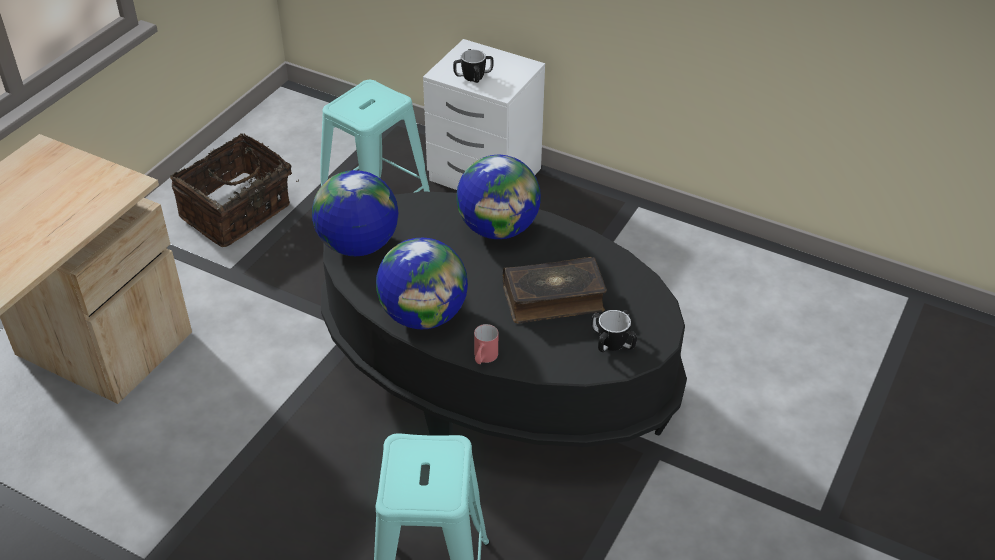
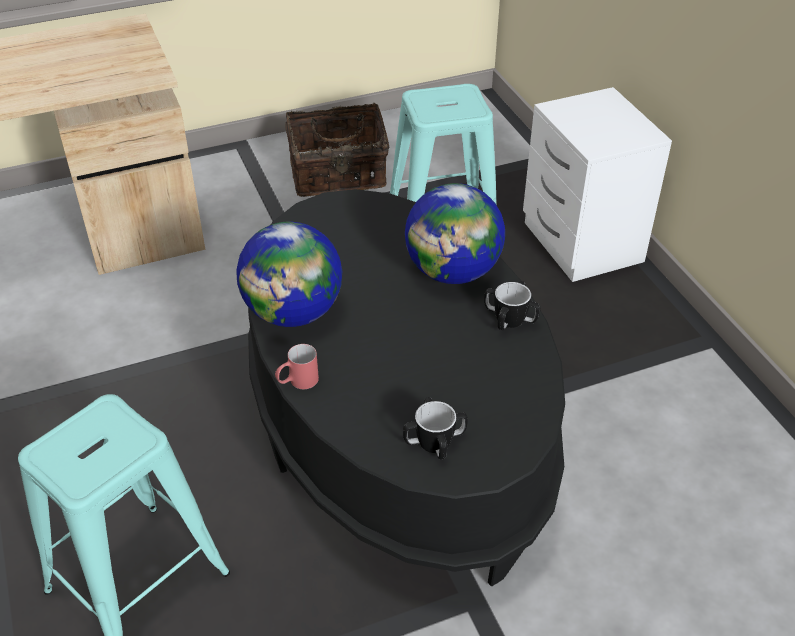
camera: 40 degrees right, 0 degrees up
globe [312,170,398,256] -> none
mug [453,49,493,83] -> mug moved to [484,281,540,330]
book [503,257,607,324] -> none

